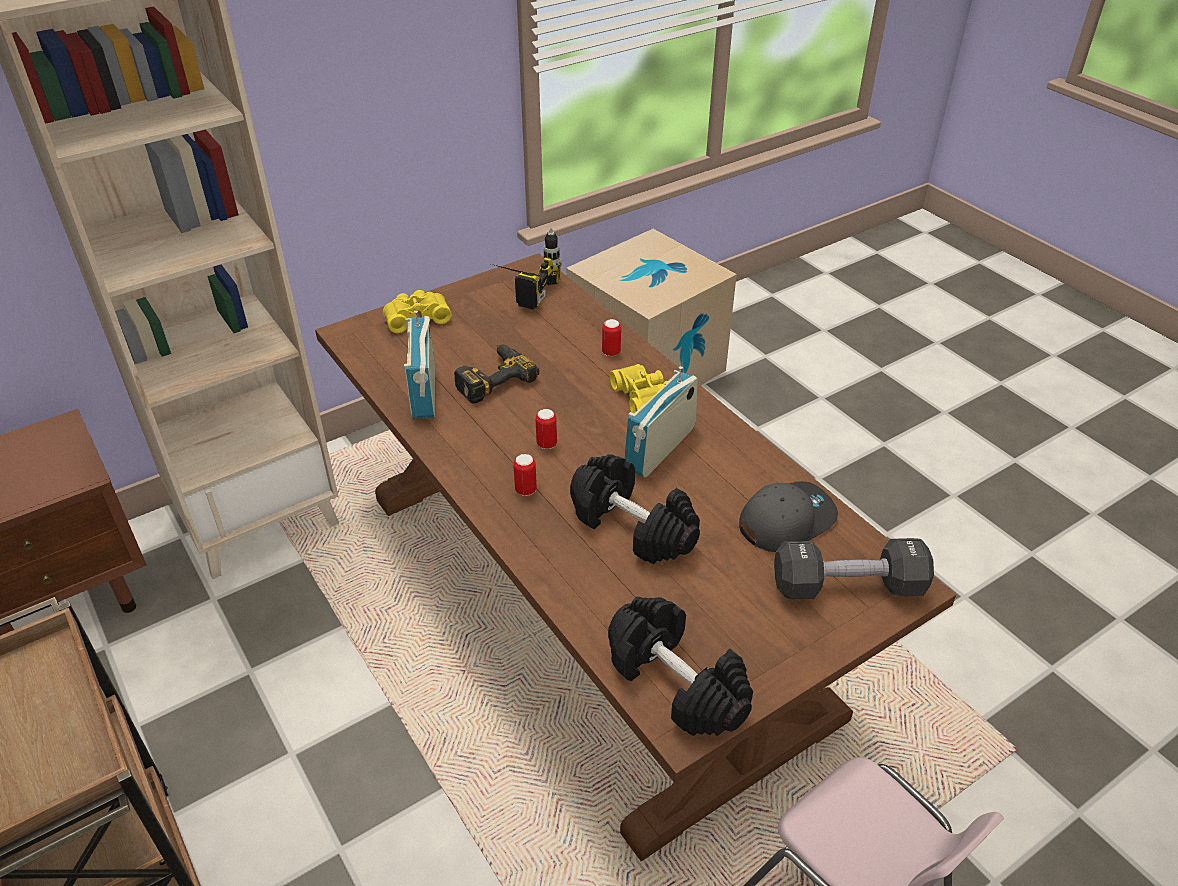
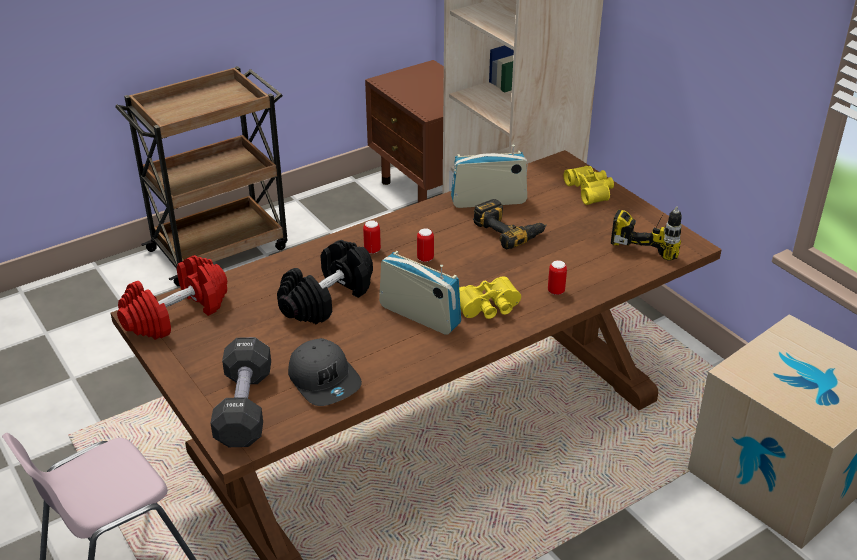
camera: 90 degrees right, 5 degrees down
black dumbbell [608,597,753,736] -> red dumbbell [117,255,227,340]

